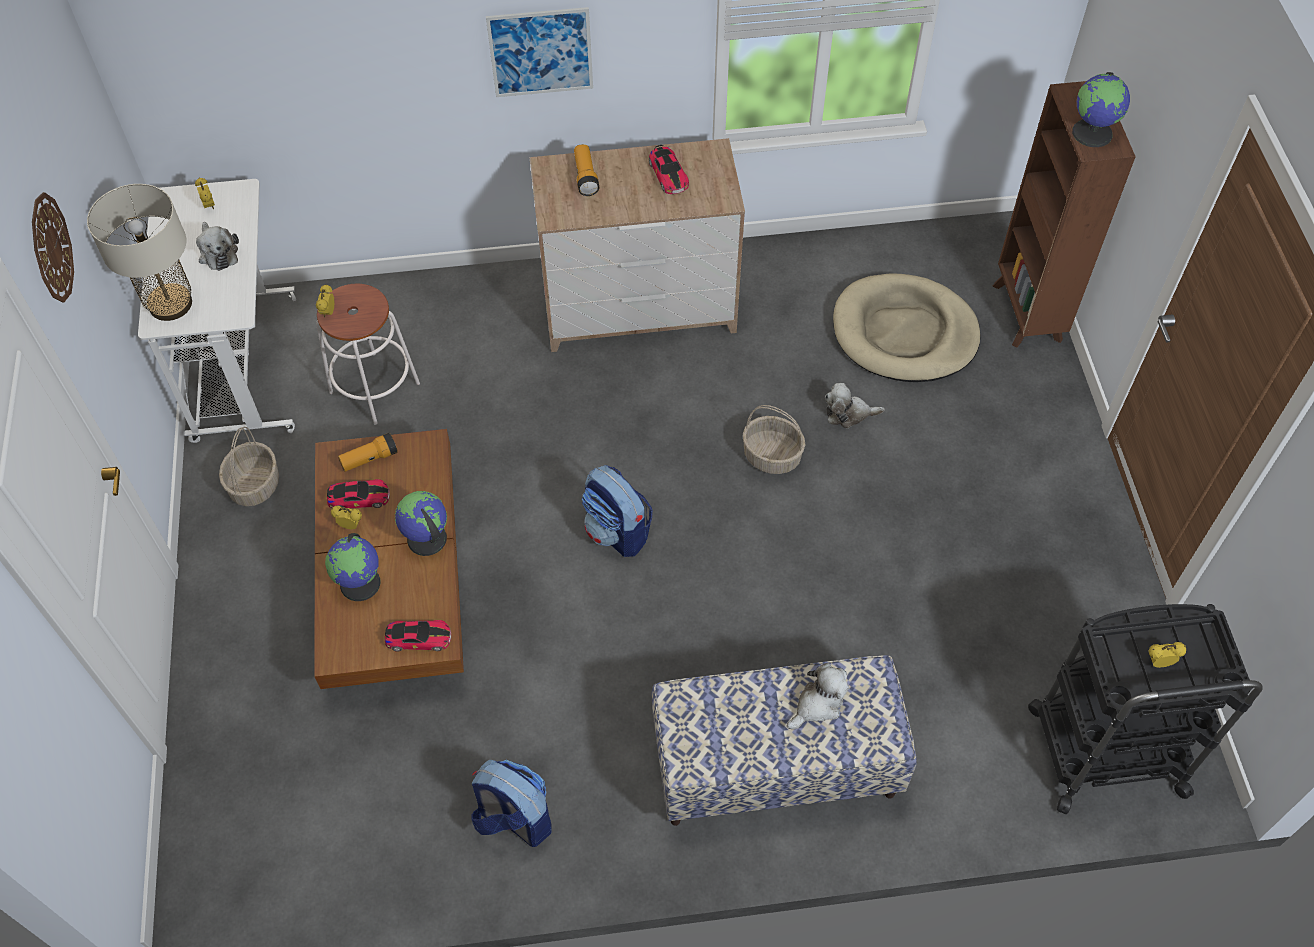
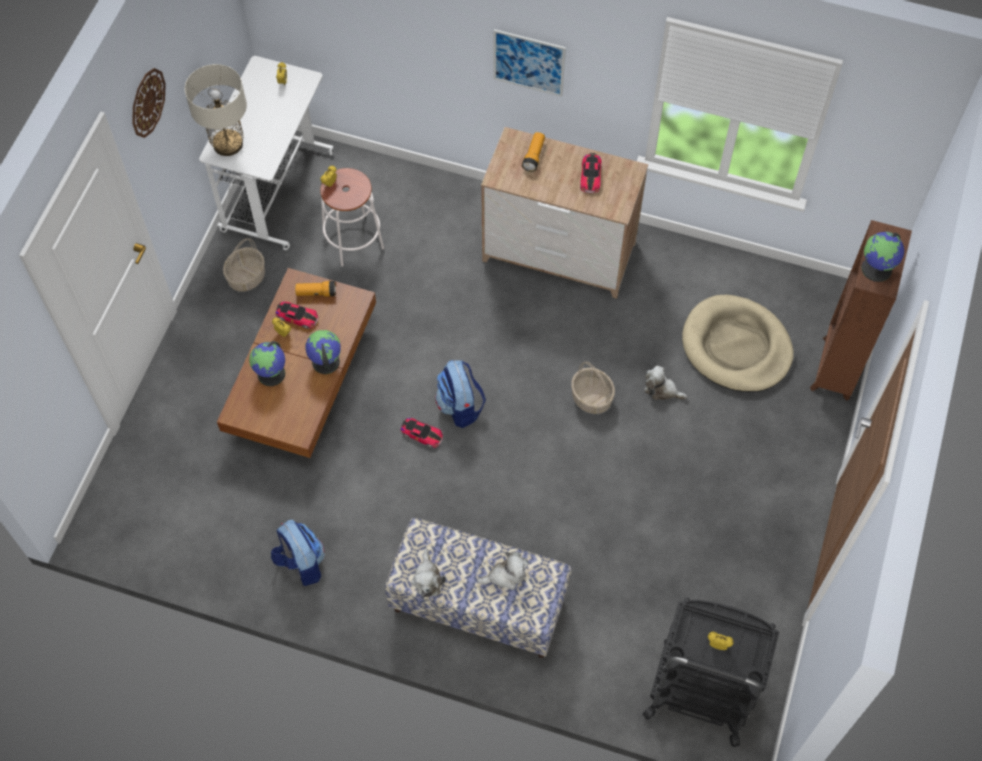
camera: 25 degrees right, 5 degrees up
plush toy [196,222,239,271] -> plush toy moved to [411,549,446,597]
toy car [385,620,451,652] -> toy car moved to [401,418,443,448]

